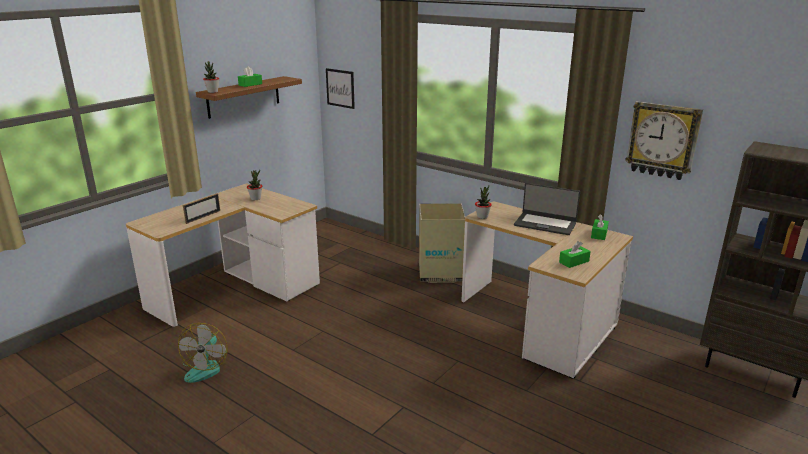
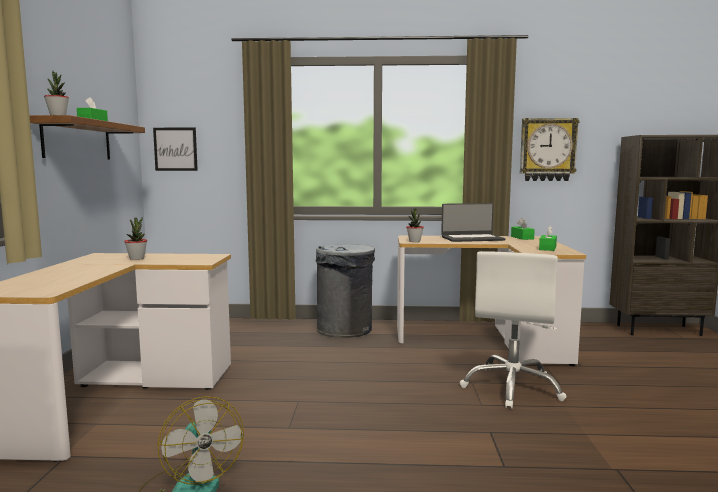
camera: 35 degrees left, 15 degrees down
picture frame [183,193,220,224] -> none
cardboard box [419,204,465,283] -> grey trash can [316,244,375,338]
none -> white office chair [460,251,567,409]

